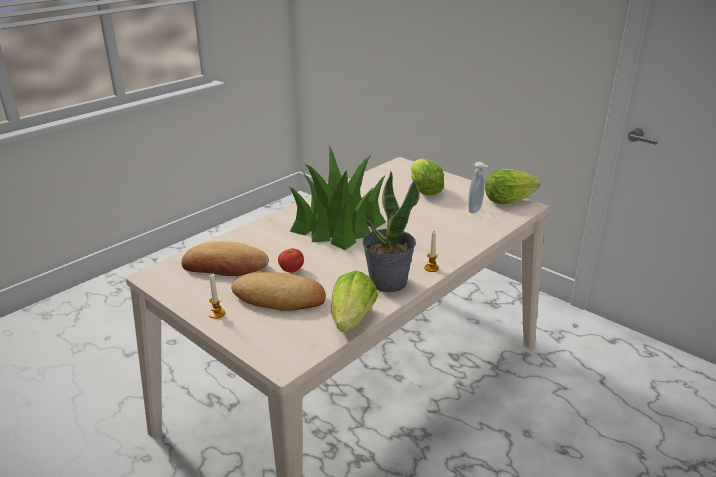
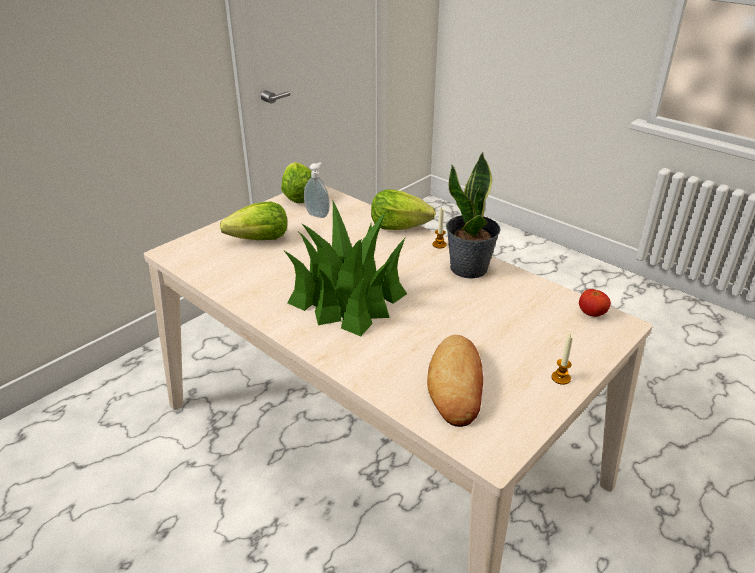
camera: 90 degrees left, 5 degrees up
bread [231,272,326,311] -> none
tomato [278,248,304,273] -> tomato moved to [579,289,611,317]
lettuce [331,270,378,332] -> lettuce moved to [371,189,436,230]

